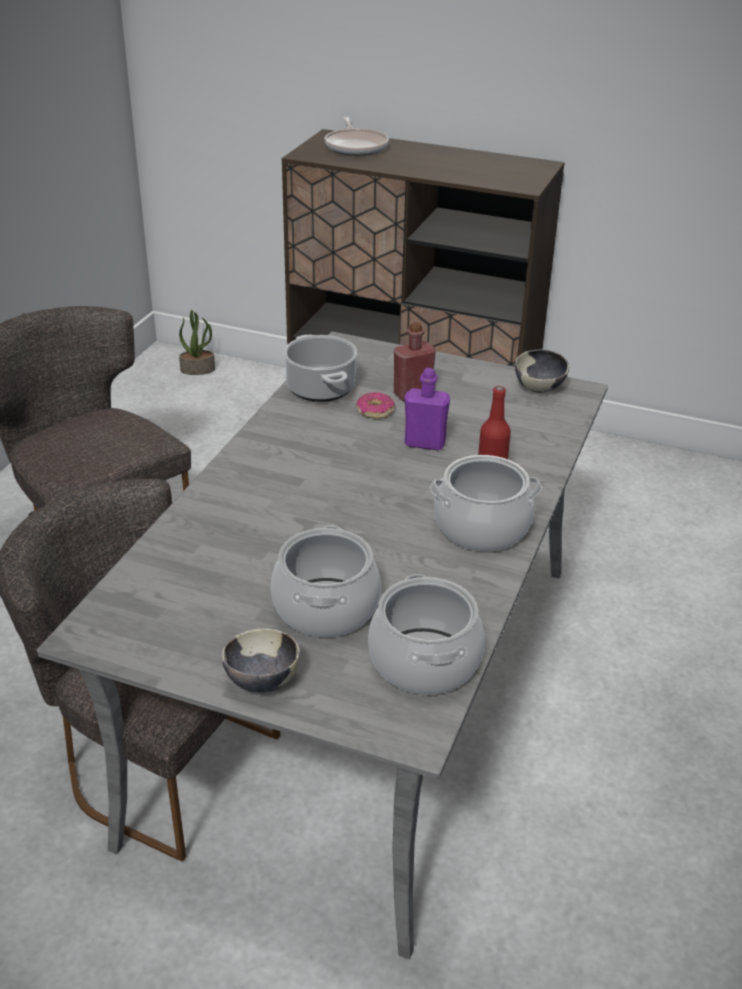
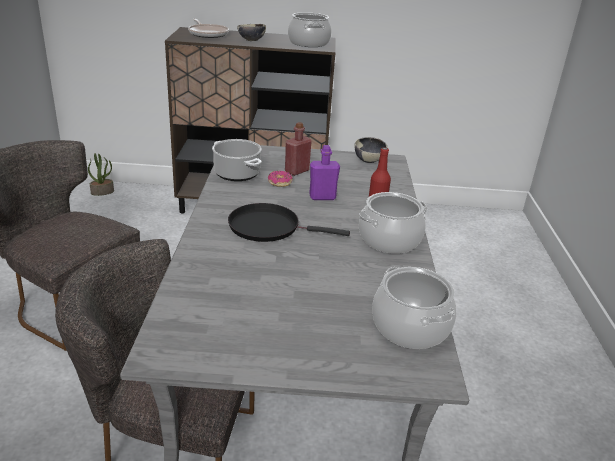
camera: 20 degrees left, 5 degrees down
bowl [222,628,300,693] -> bowl moved to [237,24,266,41]
cooking pot [271,526,381,637] -> cooking pot moved to [288,12,331,47]
none -> black frying pan [228,203,350,242]

